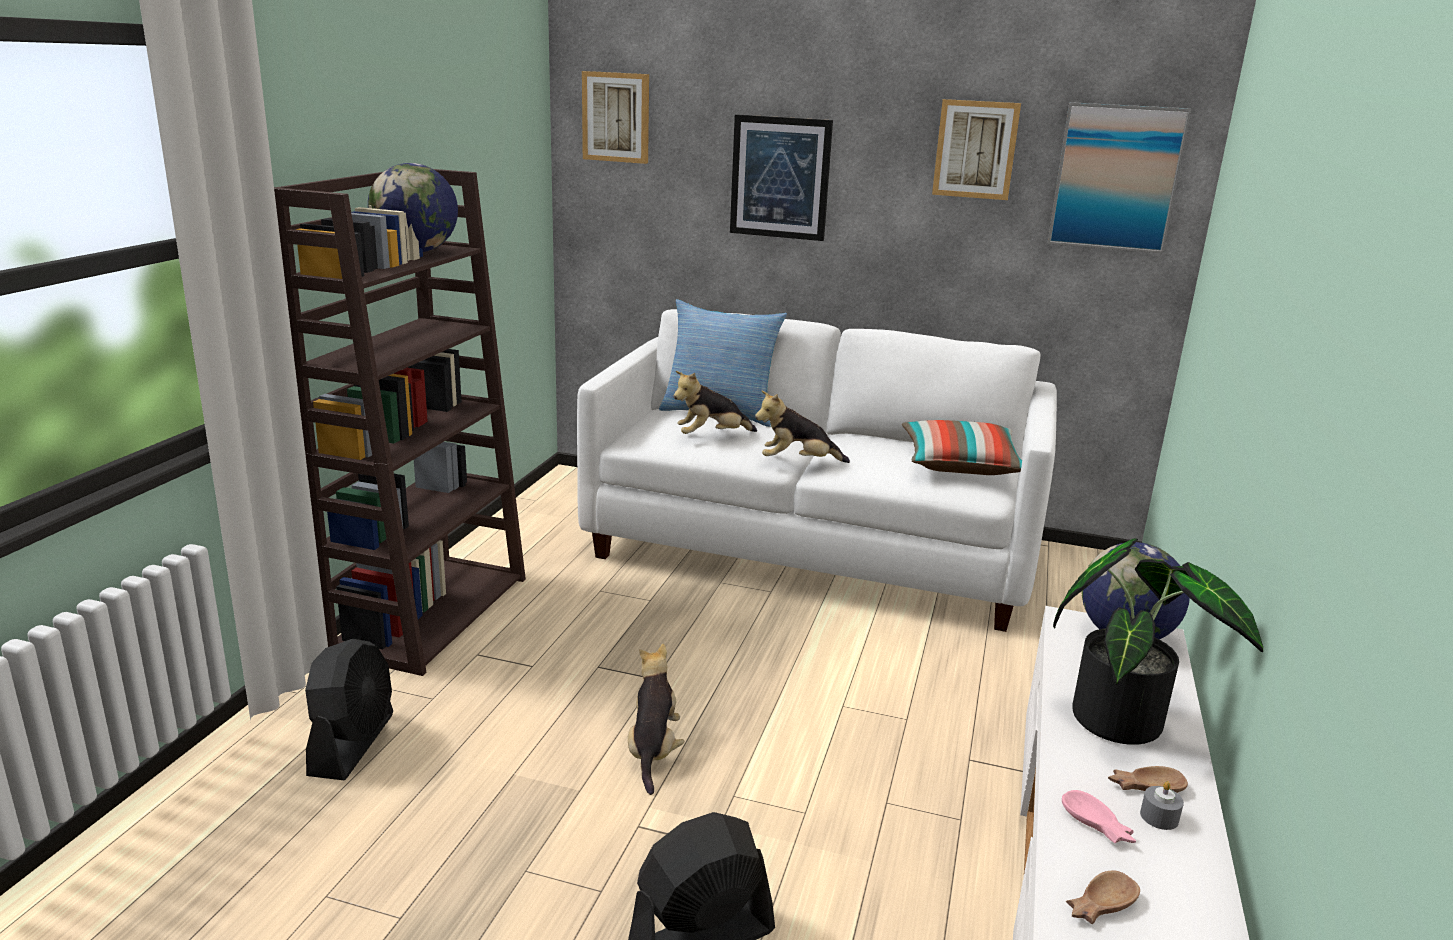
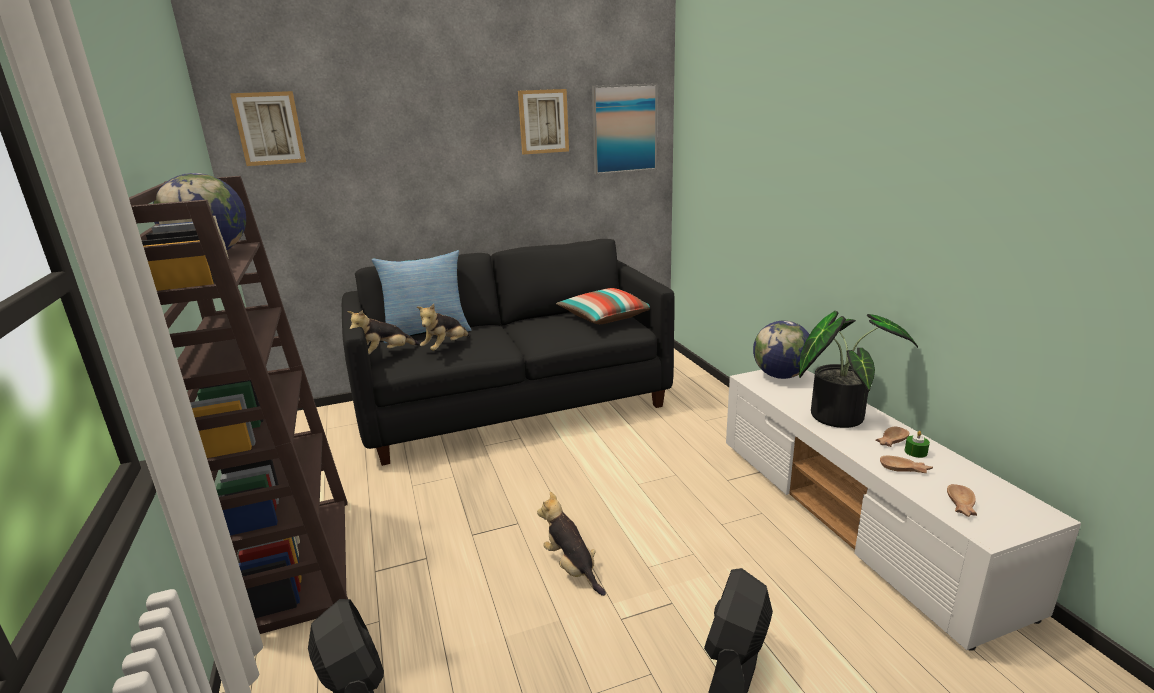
camera: 35 degrees left, 0 degrees up
white sofa [577,309,1057,632] -> black sofa [342,239,675,466]
picture [730,114,833,241] -> none
plush toy [755,390,850,463] -> plush toy moved to [347,310,419,355]
pink bowl [1062,790,1136,843] -> brown bowl [880,456,933,473]
grey candle [1140,781,1184,830] -> green candle [905,431,930,458]

